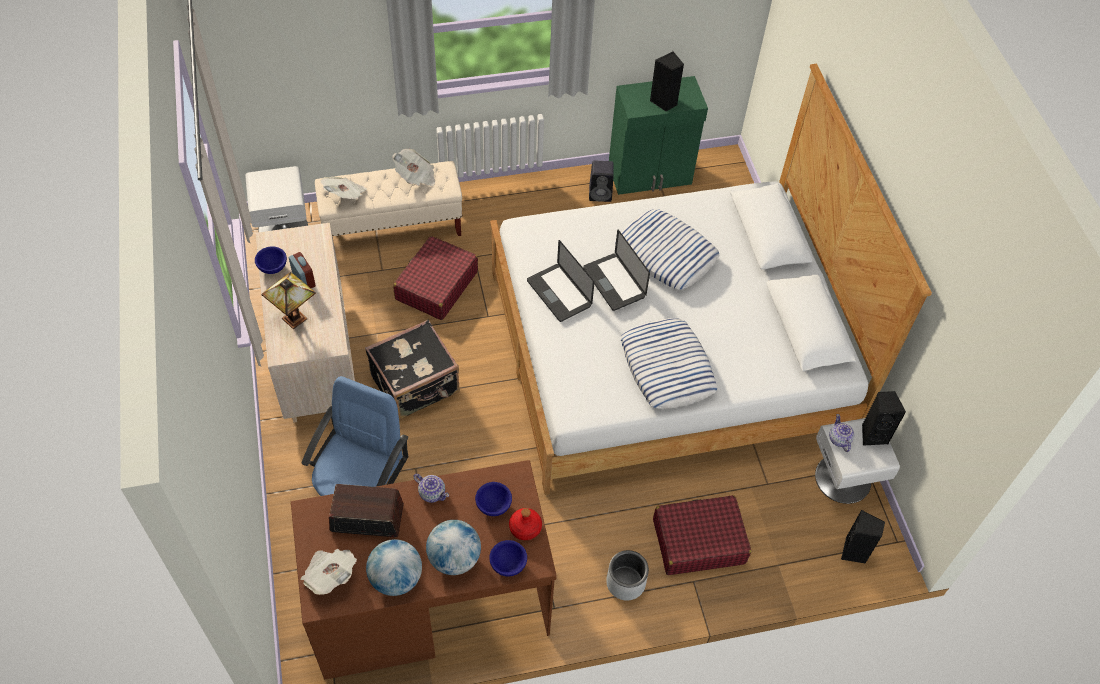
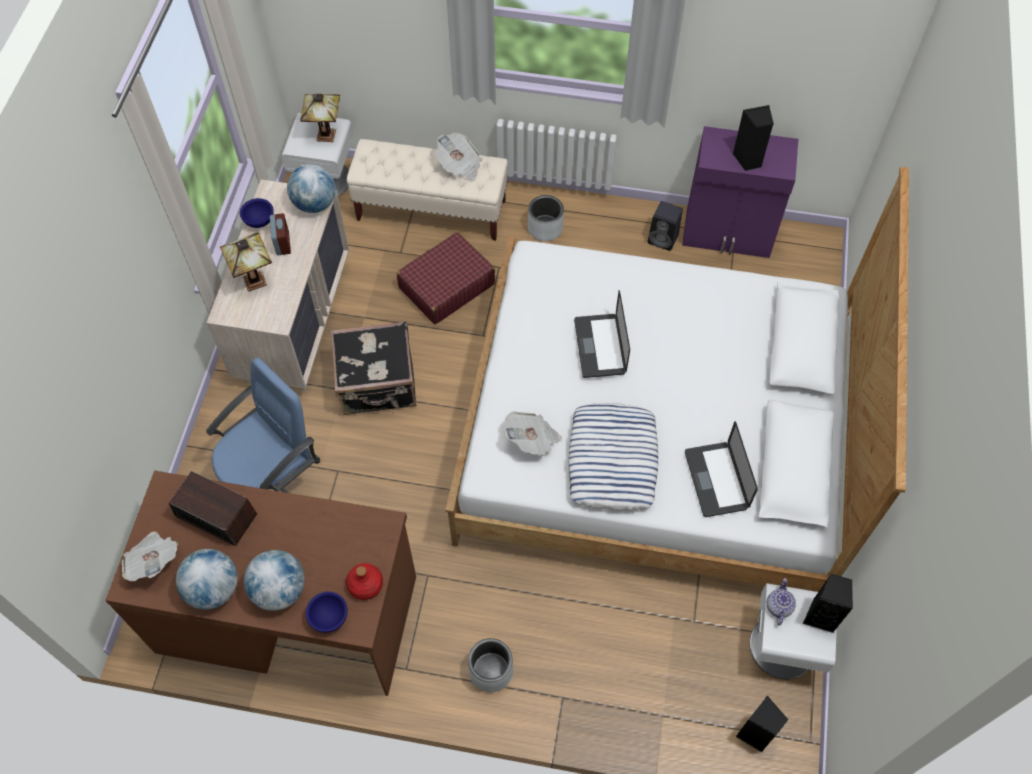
camera: 25 degrees right, 5 degrees up
newspaper [320,177,367,200] -> newspaper moved to [504,411,562,456]
teapot [413,474,449,503] -> none
blue bowl [475,482,512,516] -> none
laptop [527,240,594,322] -> laptop moved to [685,421,758,517]
green cabinet [609,76,708,195] -> purple cabinet [682,126,798,258]
pillow [615,209,719,290] -> none
red suitcase [653,495,751,575] -> none
none -> globe [287,164,336,213]
none -> table lamp [300,94,340,142]
none -> grey planter [528,195,564,241]

